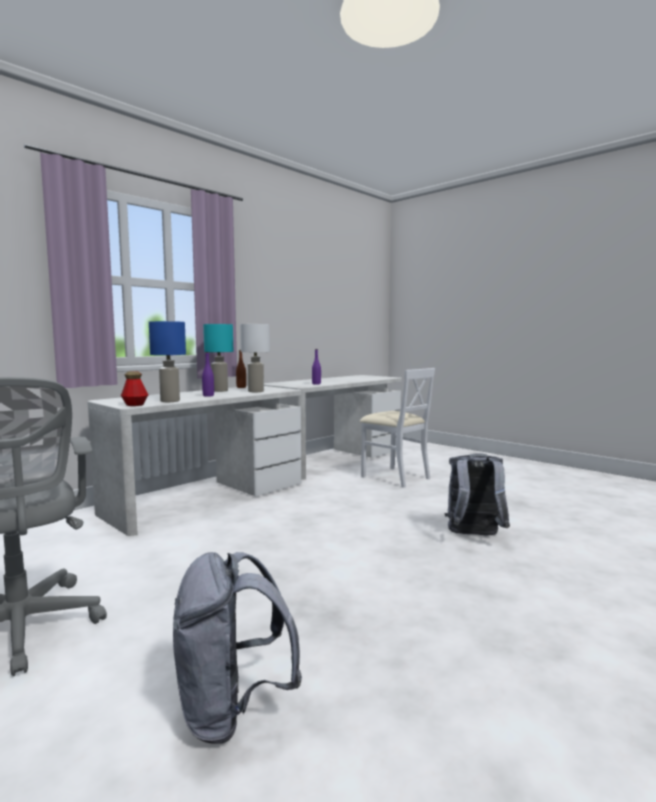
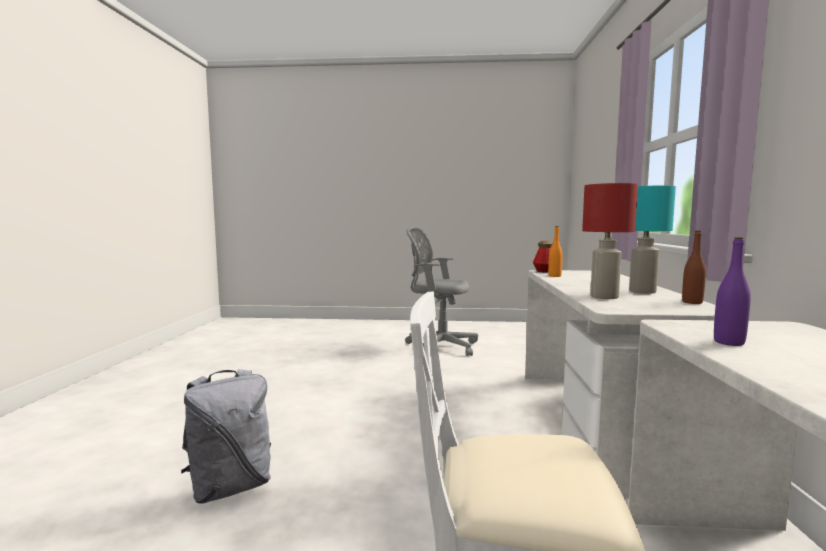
camera: 140 degrees right, 0 degrees up
blue table lamp [149,321,186,402] -> orange bottle [548,226,563,277]
grey backpack [173,552,302,744] -> none
purple bottle [202,352,214,397] -> none
white table lamp [240,324,270,392] -> red table lamp [582,183,638,299]

